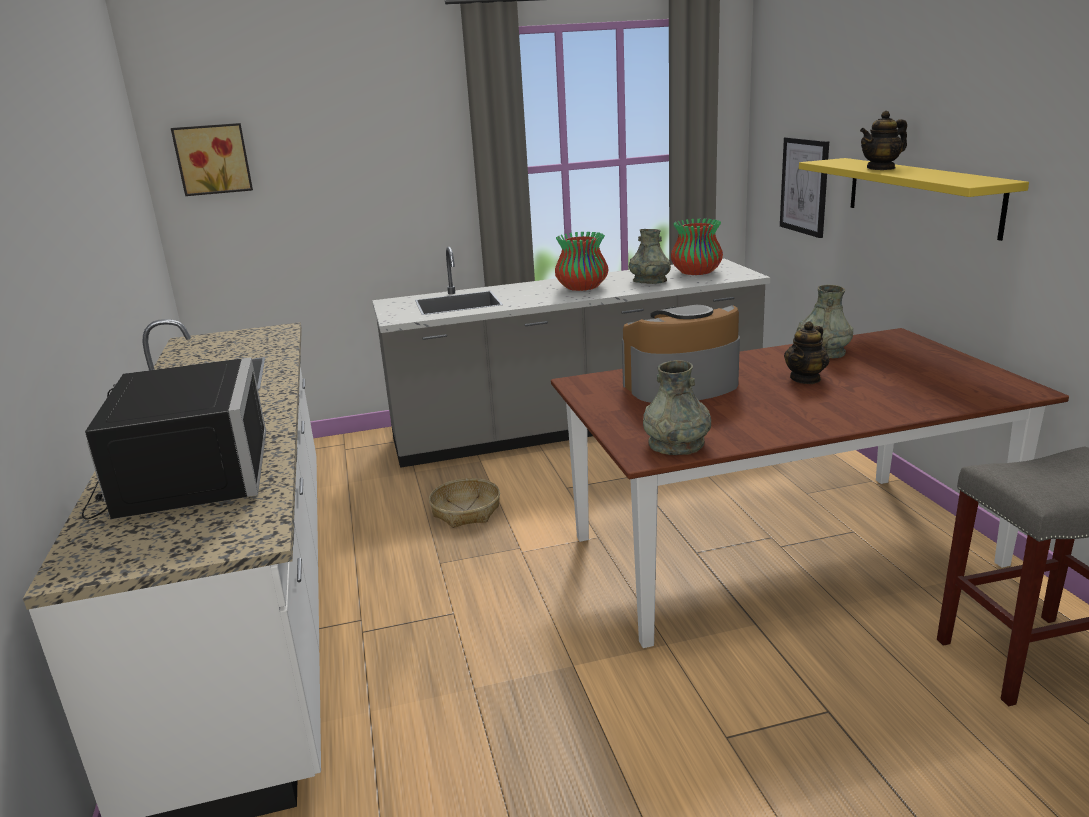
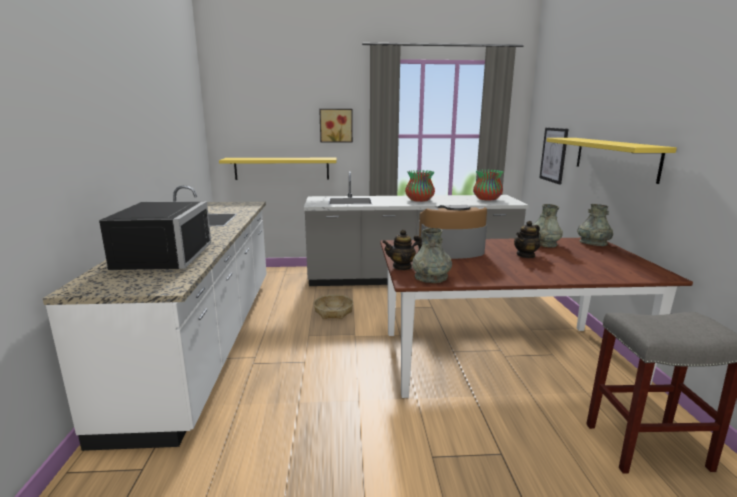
camera: 10 degrees right, 5 degrees down
picture [171,123,253,196] -> picture moved to [319,109,353,143]
grey vase [629,229,671,284] -> grey vase moved to [577,204,613,246]
teapot [860,111,907,170] -> teapot moved to [382,229,422,270]
none -> yellow shelf [219,158,337,180]

